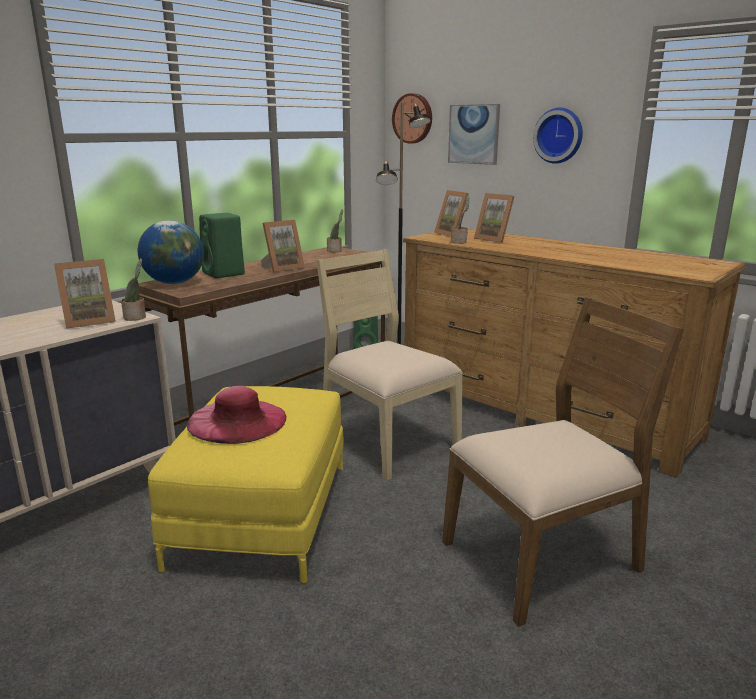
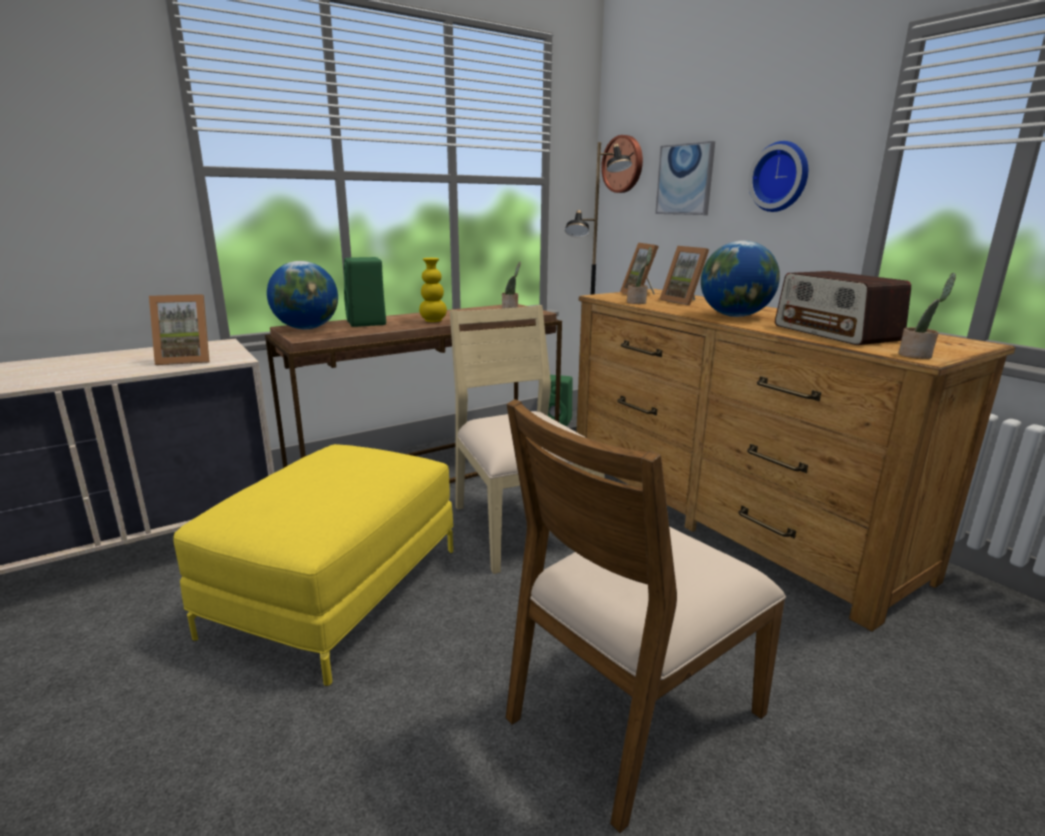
camera: 15 degrees right, 0 degrees up
potted plant [121,258,146,321] -> potted plant moved to [899,273,956,359]
pink hat [187,386,287,444] -> none
picture frame [261,220,305,272] -> yellow vase [419,258,447,322]
brown chair [442,297,684,627] -> brown chair turned 150 degrees clockwise [506,399,786,833]
none -> globe [701,241,780,317]
none -> radio [775,271,911,345]

